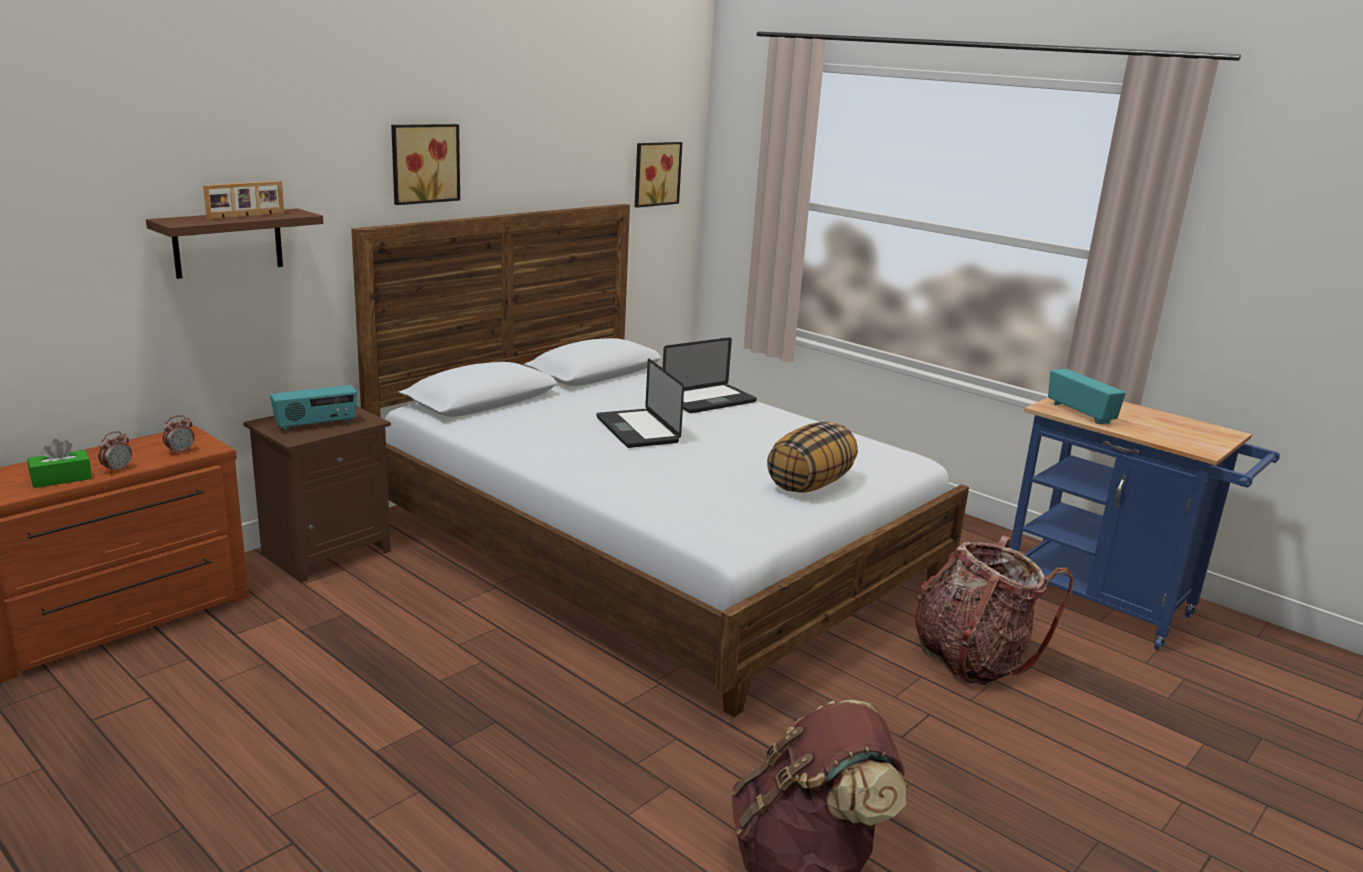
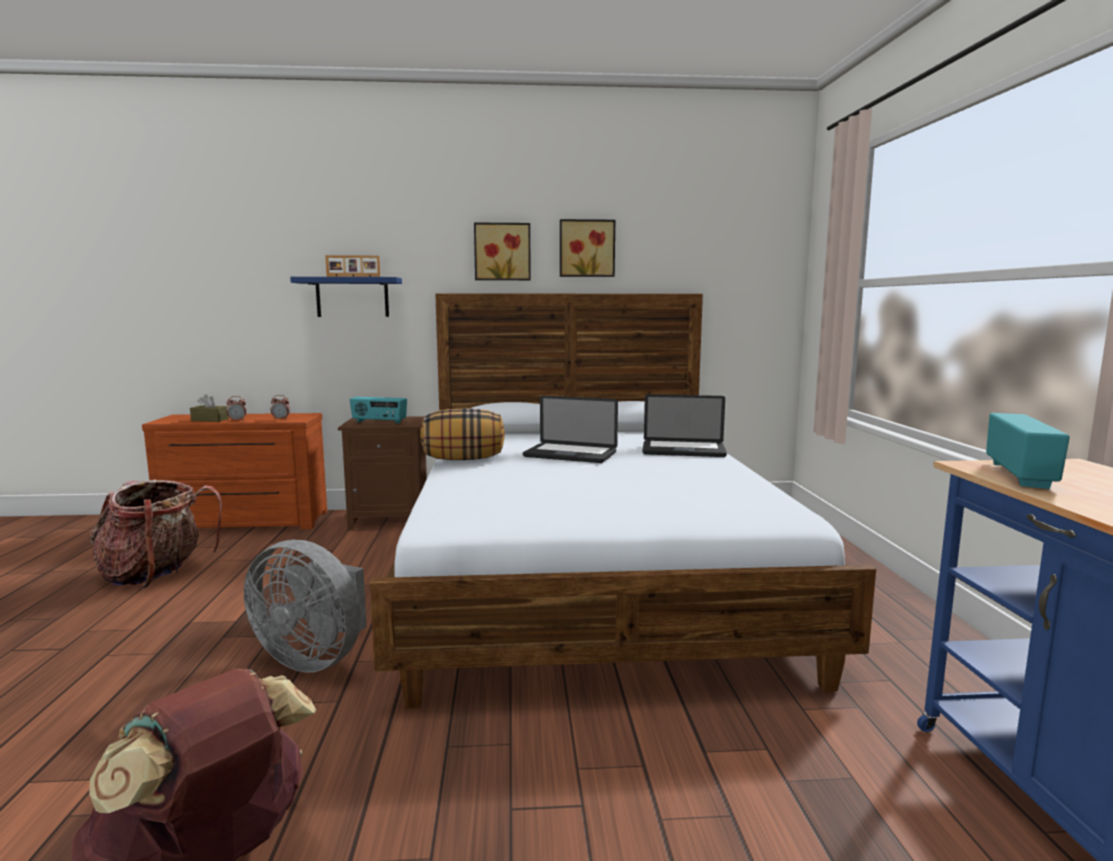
camera: 45 degrees right, 10 degrees down
green tissue box [27,439,92,488] -> brown tissue box [190,394,229,422]
brown shelf [146,208,323,279] -> blue shelf [290,277,402,317]
laptop [596,358,684,448] -> laptop turned 90 degrees counterclockwise [523,396,618,463]
picture [635,142,683,208] -> picture moved to [560,219,615,277]
pillow [767,422,858,493] -> pillow moved to [420,409,505,460]
backpack [915,535,1073,685] -> backpack moved to [89,479,222,589]
none -> grey fan [244,540,367,672]

